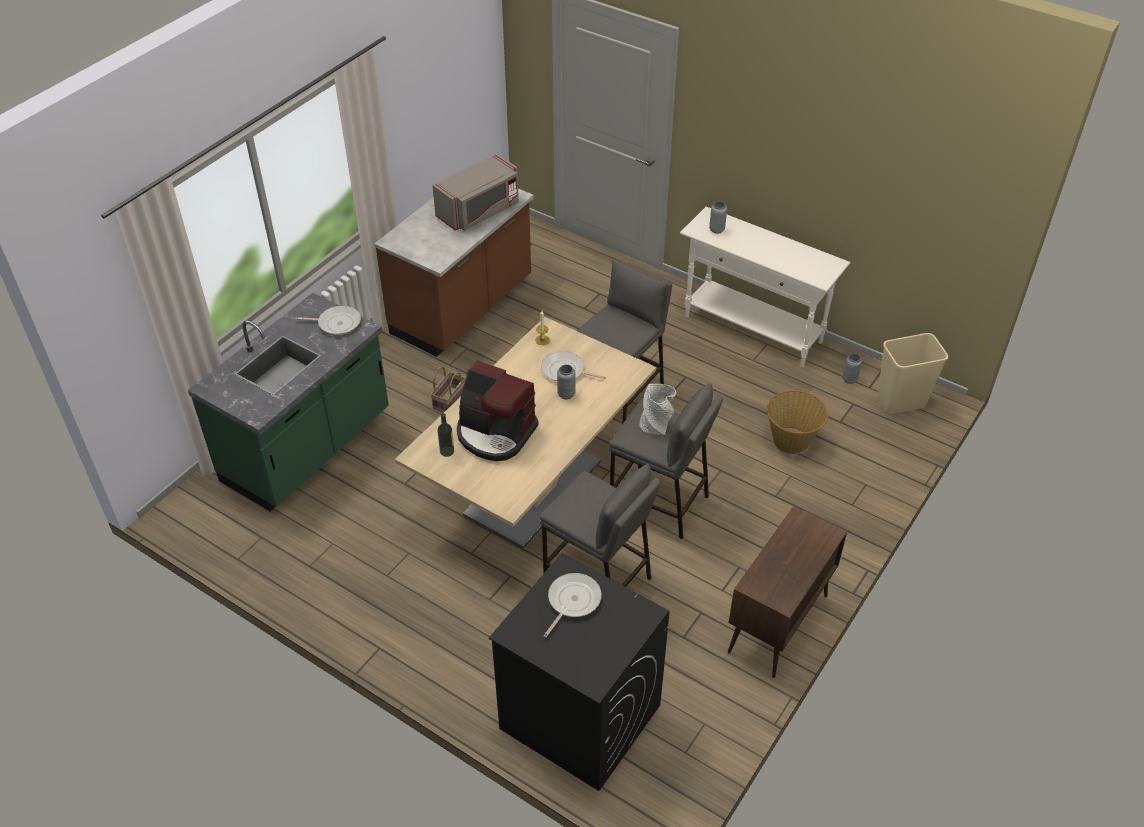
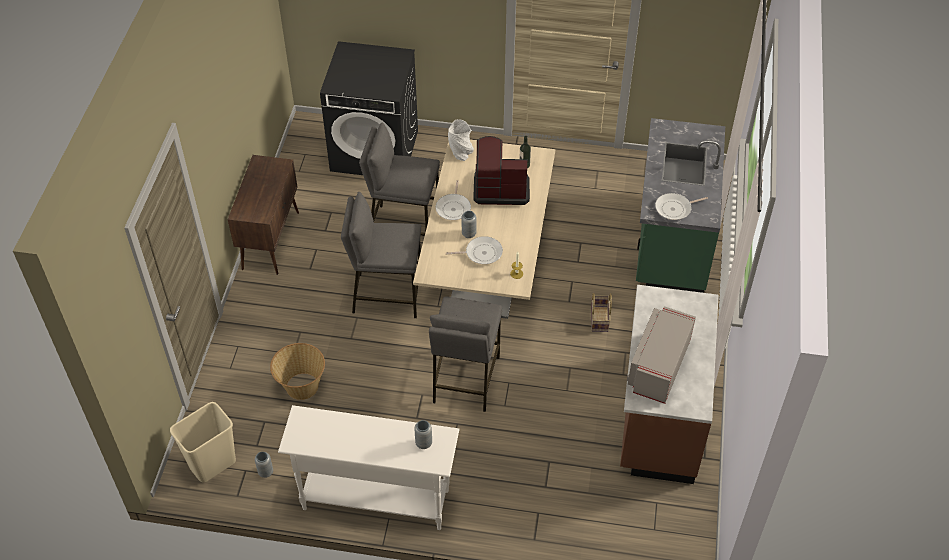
camera: 155 degrees right, 5 degrees up
frying pan [544,573,602,638] -> frying pan moved to [436,180,471,220]
grey vase [639,384,677,435] -> grey vase moved to [448,119,474,161]

